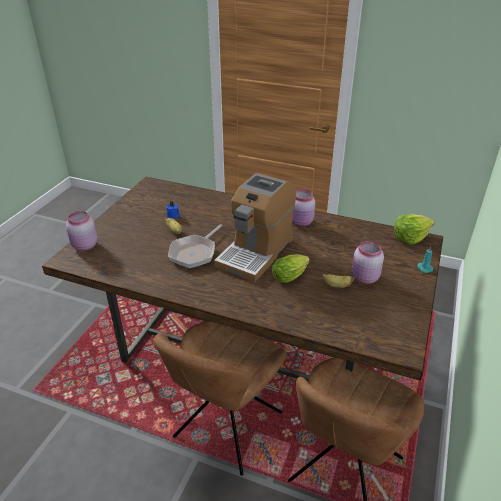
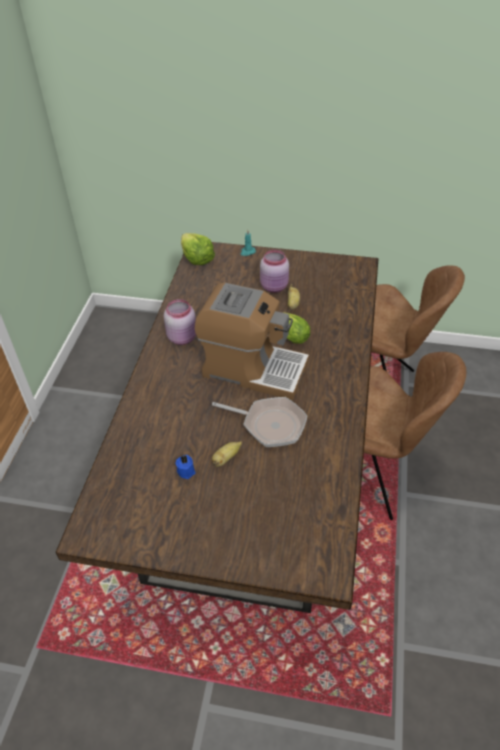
camera: 100 degrees left, 10 degrees up
pink jar [66,211,97,251] -> none

